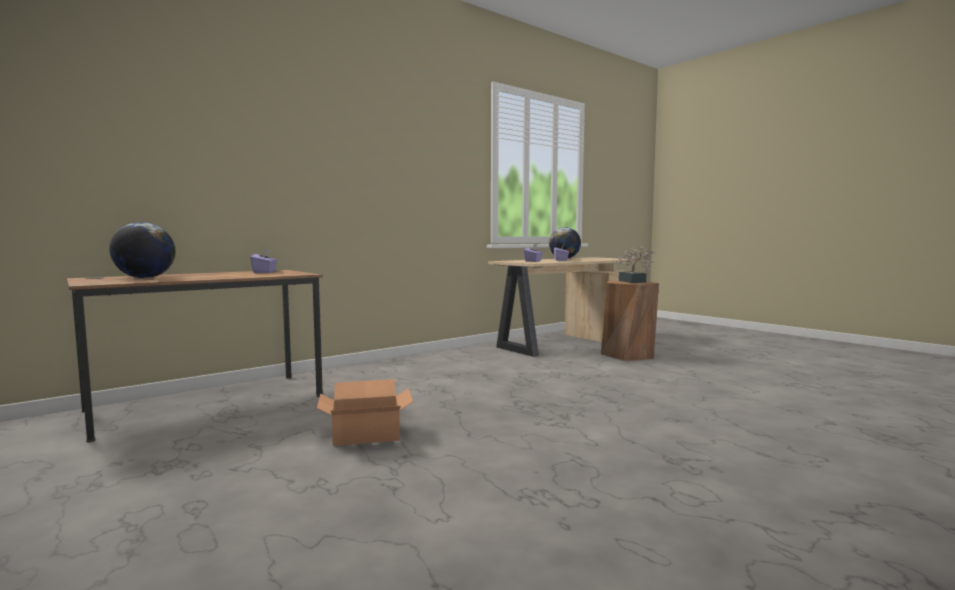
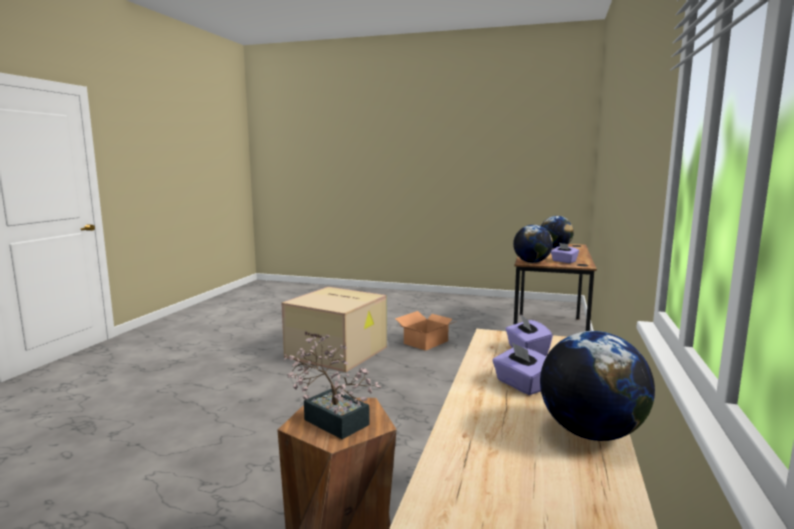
camera: 145 degrees right, 5 degrees up
none -> cardboard box [282,287,387,372]
none -> globe [513,225,553,263]

